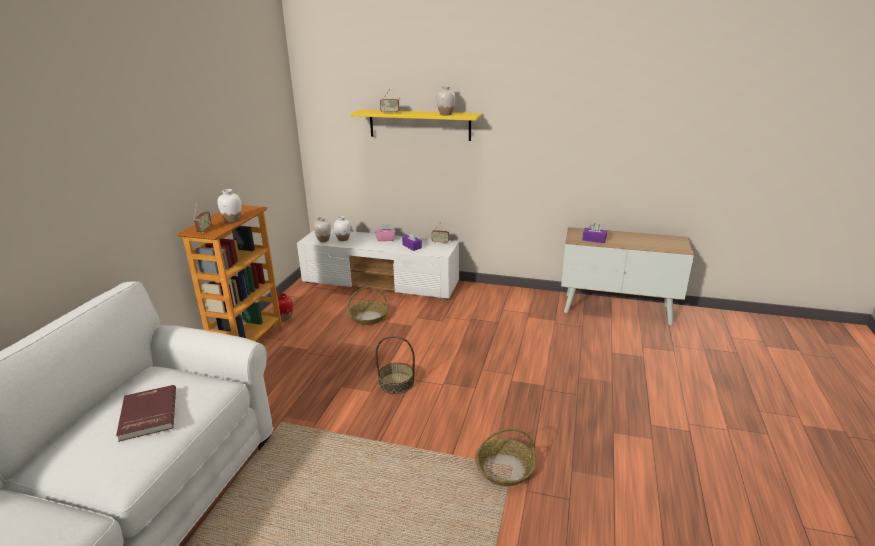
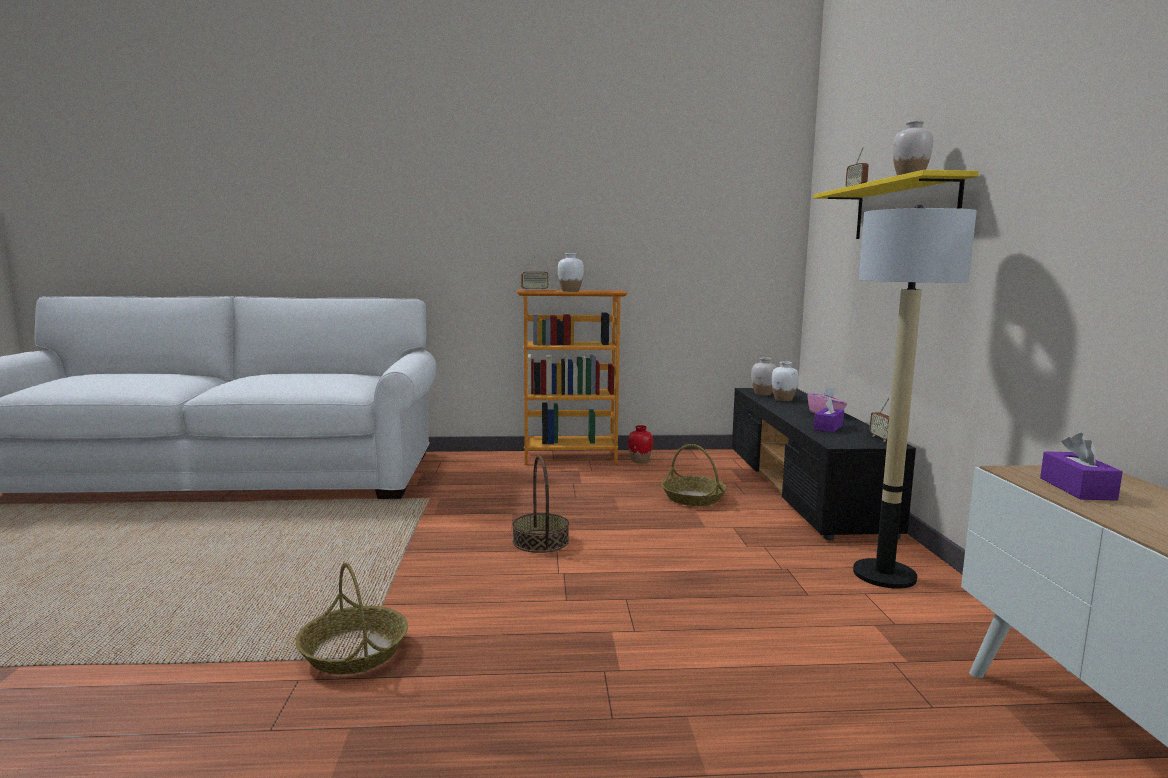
camera: 70 degrees right, 15 degrees down
red book [116,385,176,442] -> none
white tv stand [297,230,459,300] -> black tv stand [732,388,916,540]
none -> floor lamp [853,205,977,589]

